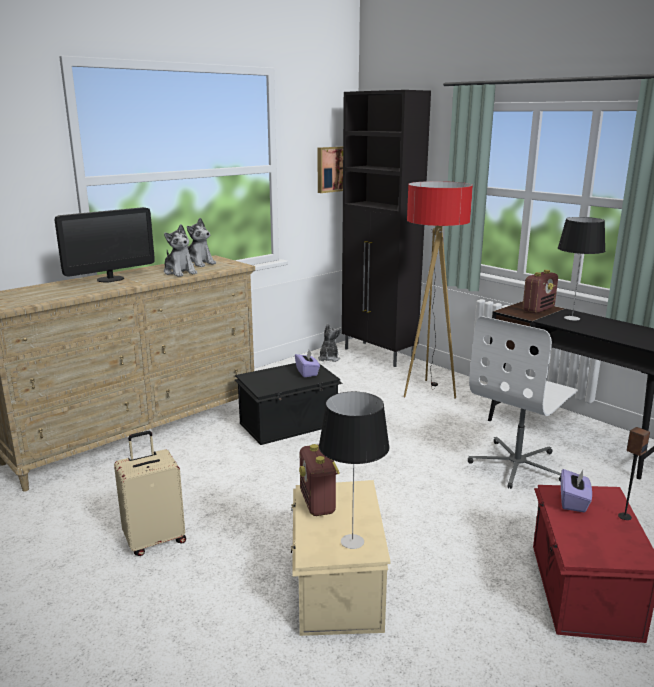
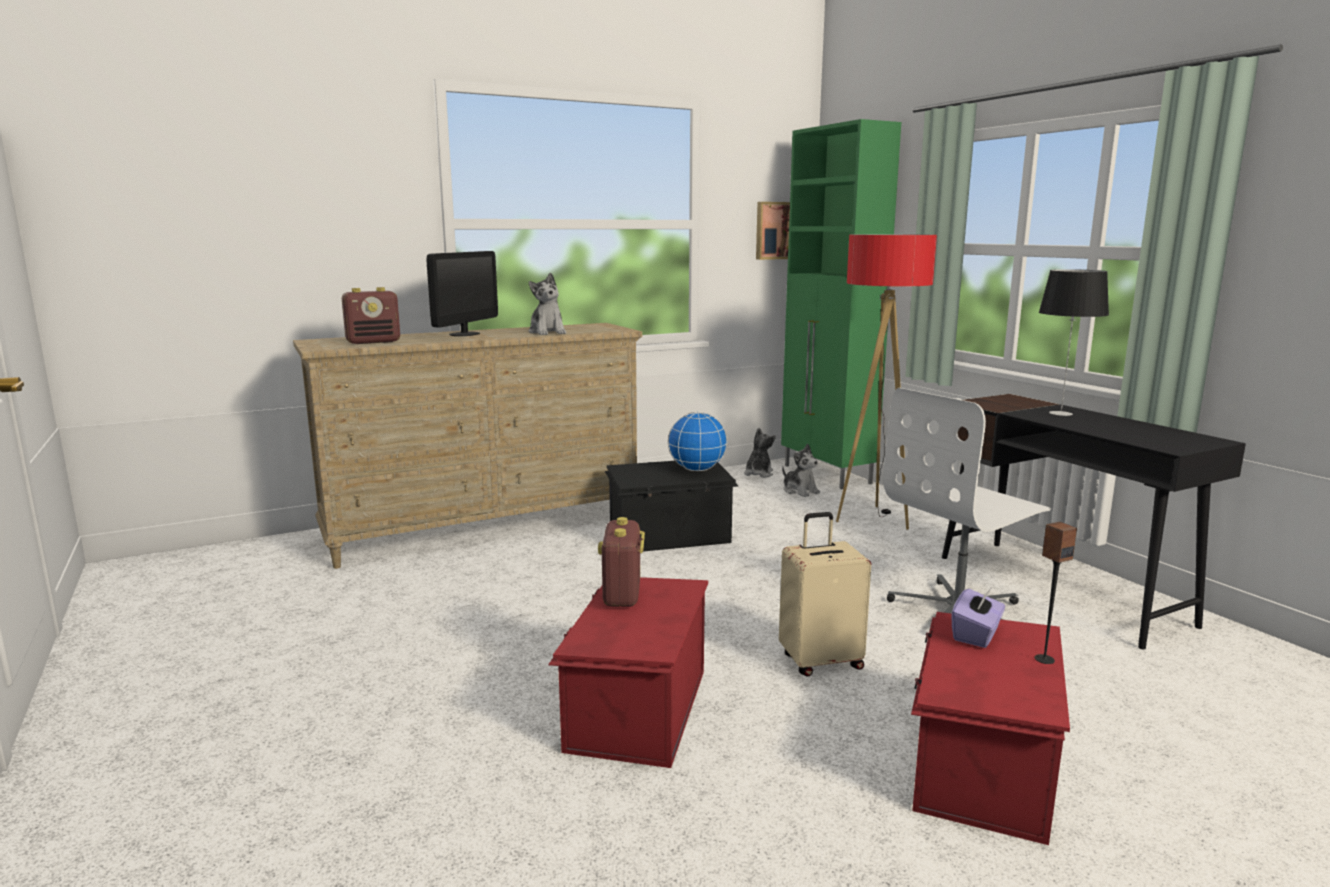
camera: 15 degrees right, 5 degrees down
monitor [55,207,155,282] -> monitor turned 45 degrees counterclockwise [426,251,498,336]
beige suitcase [114,431,186,556] -> beige suitcase moved to [779,512,871,677]
plush toy [187,218,216,267] -> plush toy moved to [782,444,820,497]
beige storage box [291,480,391,636] -> red storage box [548,577,708,768]
purple tissue box [295,350,320,377] -> globe [668,412,728,471]
table lamp [319,392,389,549] -> none
black cabinet [342,90,431,367] -> green cabinet [781,119,901,490]
radio [523,270,558,314] -> radio moved to [342,287,400,344]

